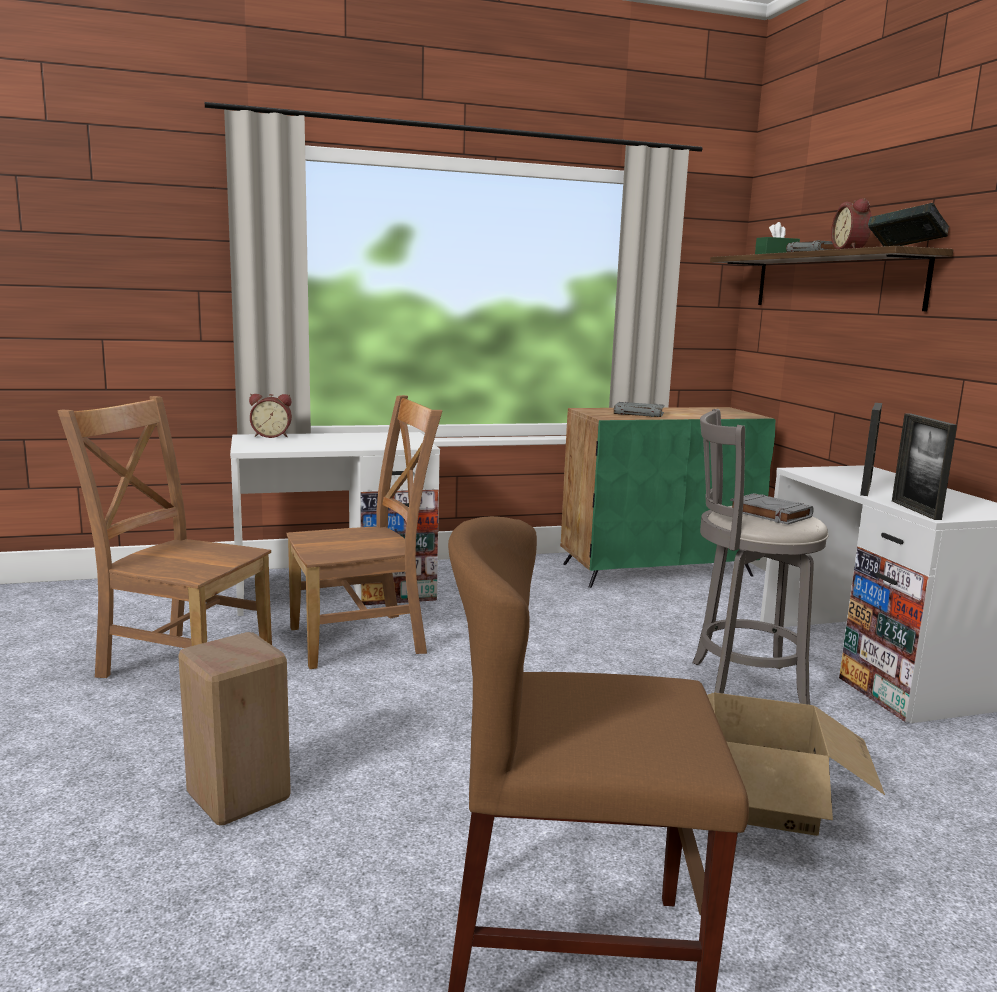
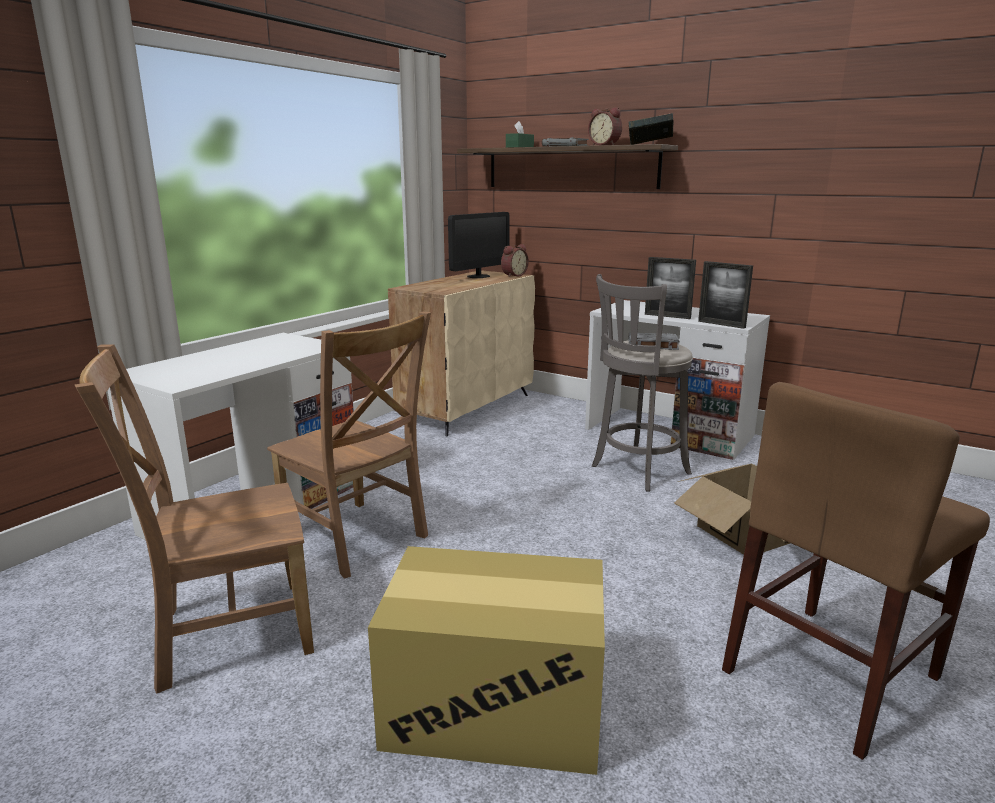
camera: 40 degrees left, 5 degrees up
beige stool [179,632,291,825] -> cardboard box [368,546,605,775]
alarm clock [249,394,292,438] -> alarm clock moved to [501,244,529,277]
brown chair [287,395,442,669] -> brown chair turned 105 degrees clockwise [267,312,431,579]
green cabinet [560,407,776,588] -> beige cabinet [388,270,535,436]
grey book [614,402,665,417] -> none
picture frame [860,403,882,496] -> picture frame turned 135 degrees clockwise [645,257,696,319]
none -> monitor [448,212,510,278]

